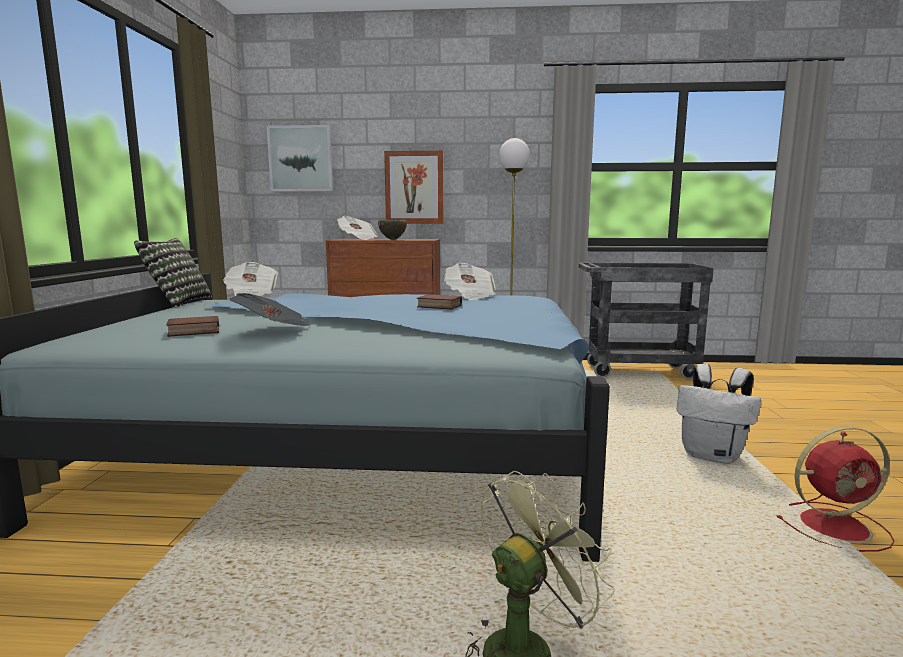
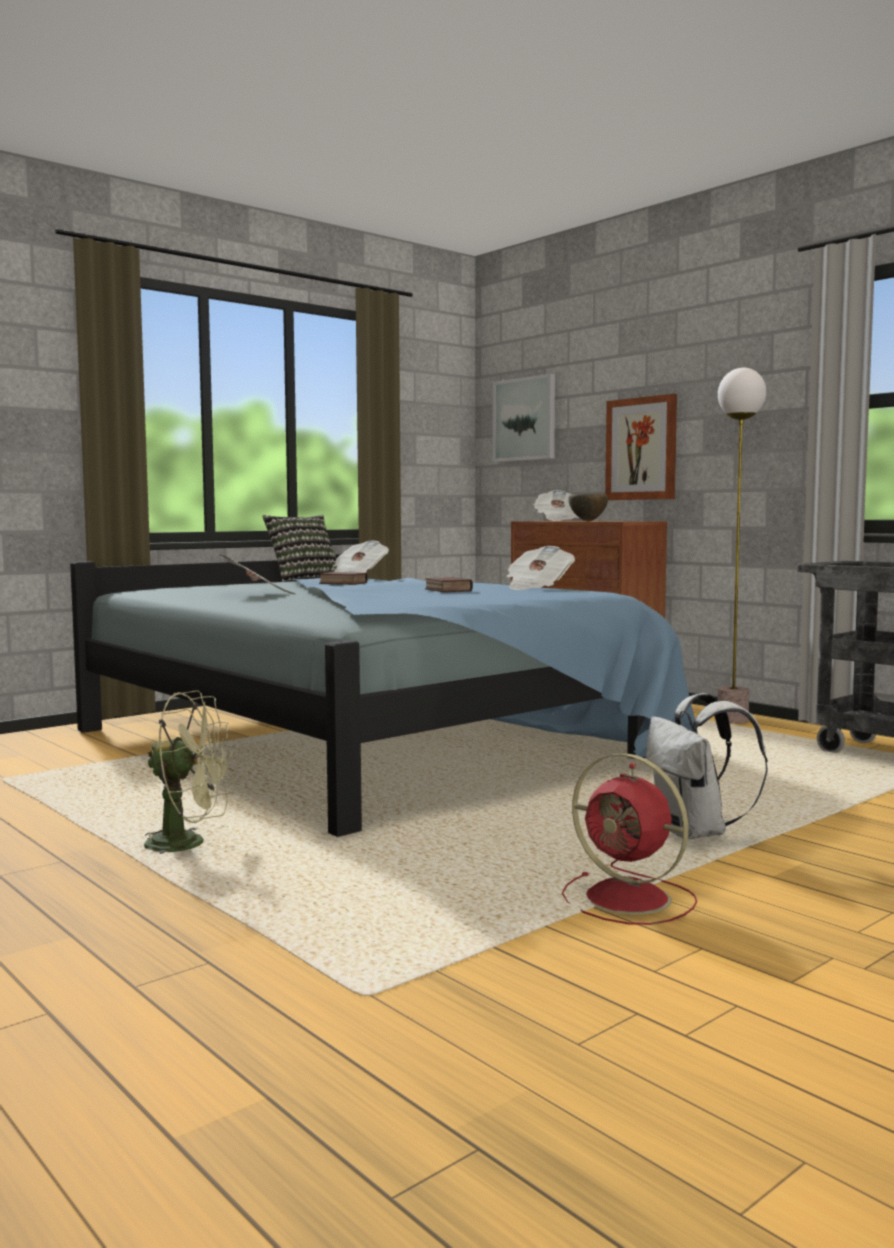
camera: 45 degrees right, 5 degrees down
book [166,316,219,337] -> book moved to [319,572,368,585]

